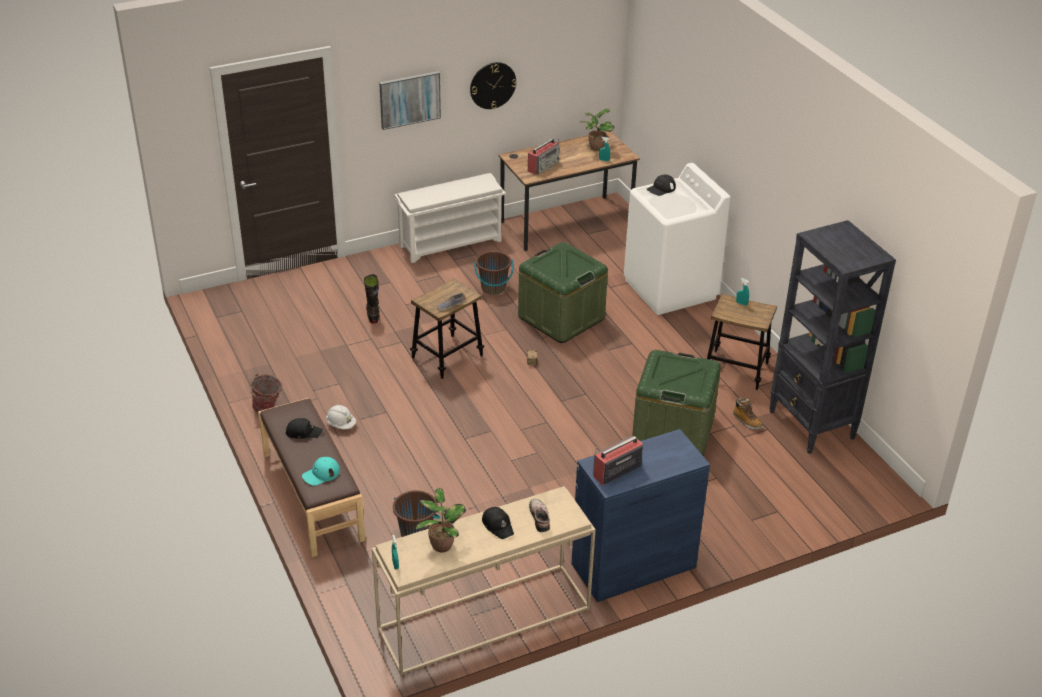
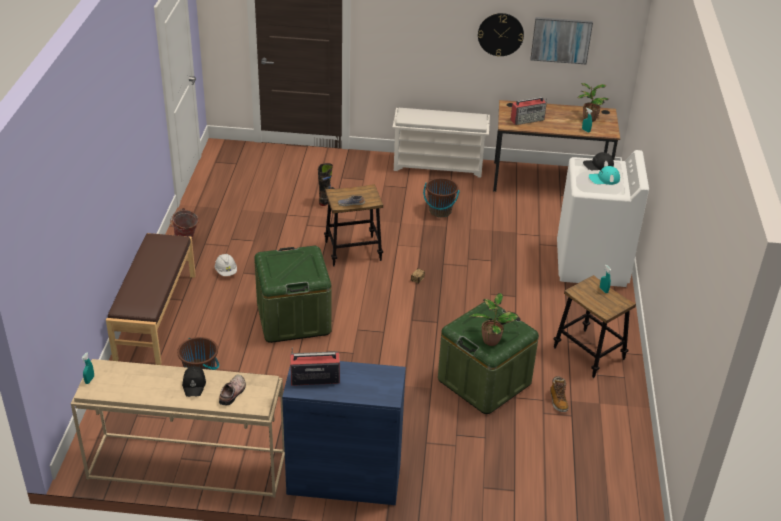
camera: 30 degrees right, 0 degrees up
black cap [285,418,323,439] -> none
turquoise cap [302,457,340,486] -> turquoise cap moved to [589,166,620,185]
picture [379,71,441,130] -> picture moved to [531,17,593,64]
potted plant [415,488,466,552] -> potted plant moved to [470,293,518,346]
green storage box [518,242,608,343] -> green storage box moved to [254,246,332,343]
black bookcase [769,220,896,454] -> none

